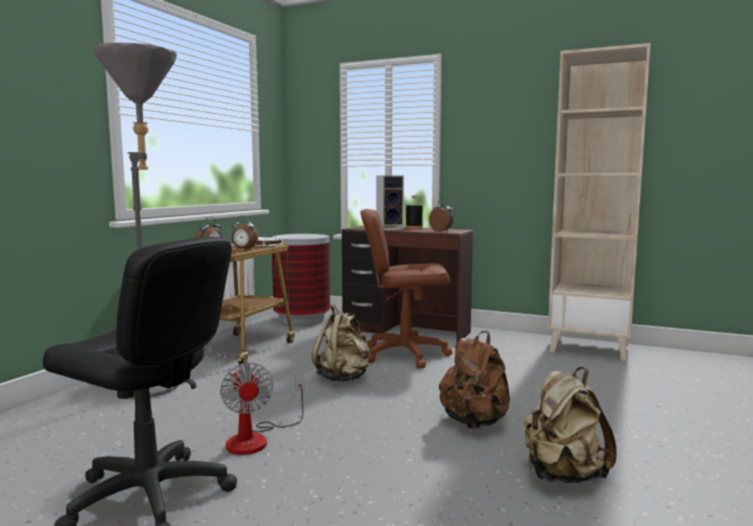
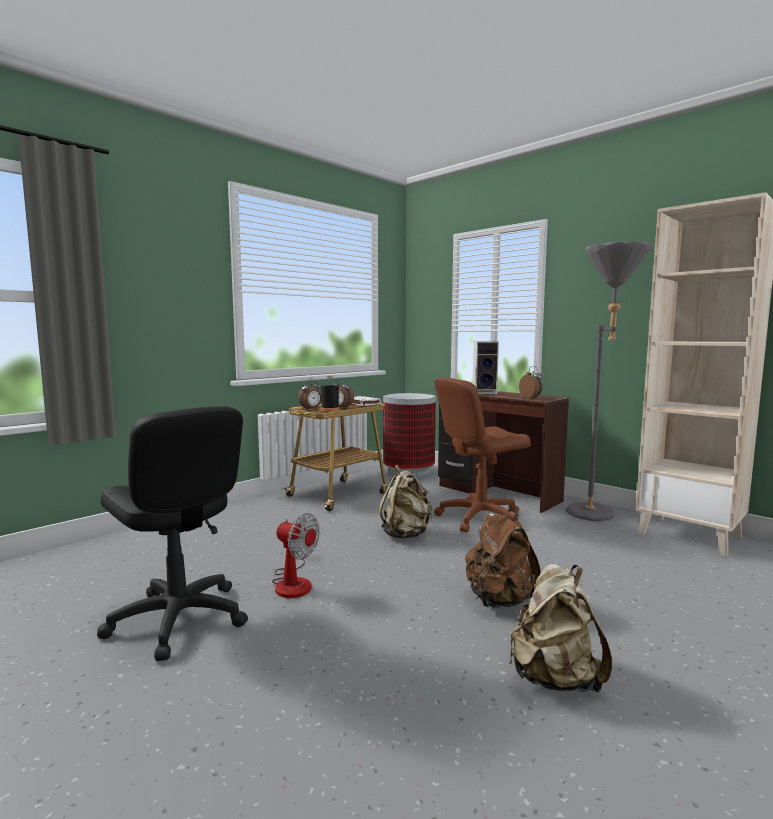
camera: 20 degrees right, 0 degrees up
grey floor lamp [93,43,178,399] -> grey floor lamp moved to [566,241,653,521]
fan [220,362,305,455] -> fan turned 60 degrees counterclockwise [272,513,320,598]
brown office chair [360,209,452,369] -> brown office chair turned 45 degrees counterclockwise [434,377,531,532]
black bottle [406,195,423,229] -> black bottle moved to [321,376,339,412]

